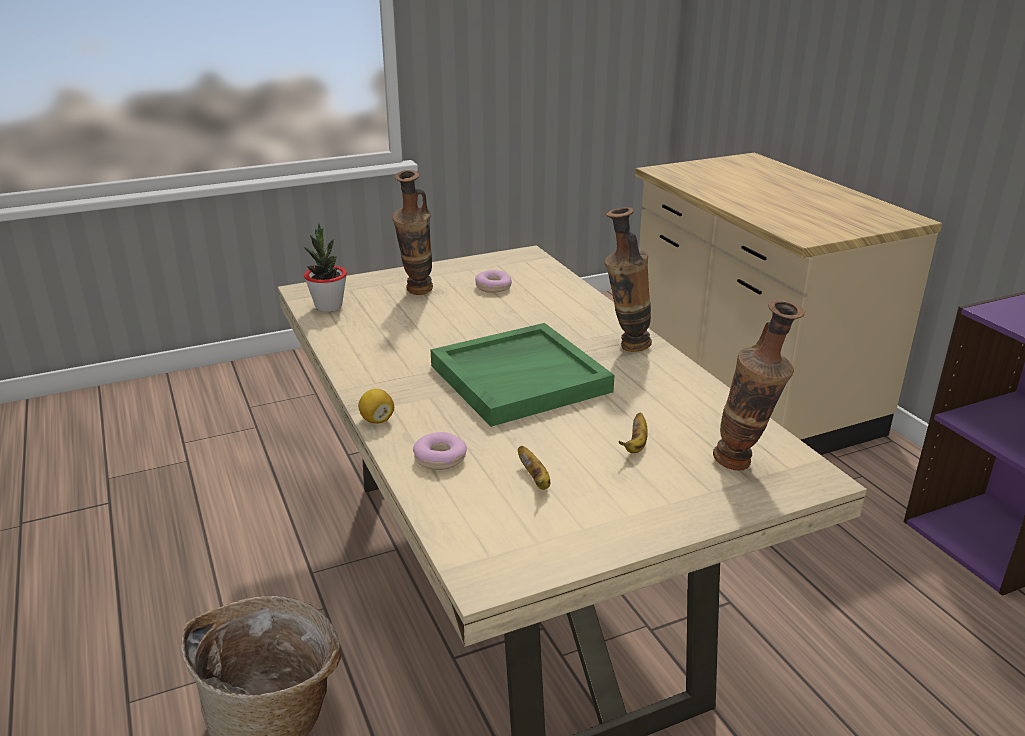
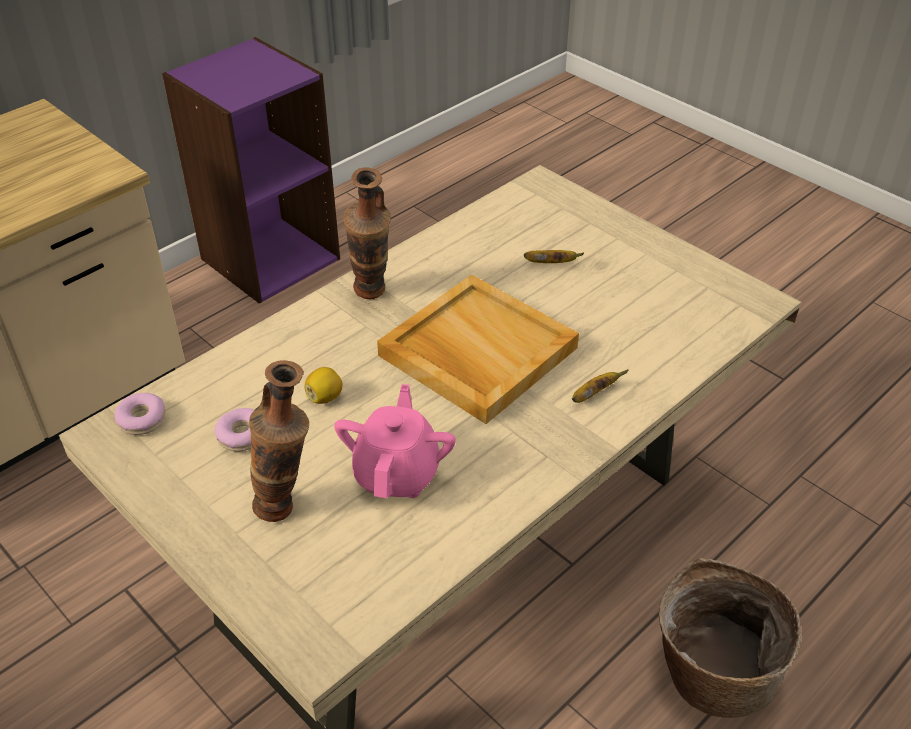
camera: 110 degrees left, 15 degrees up
potted plant [304,223,347,312] -> none
lemon [358,389,394,424] -> lemon moved to [305,367,342,404]
donut [413,432,467,470] -> donut moved to [114,393,166,435]
green tray [430,323,615,427] -> beige tray [377,274,579,424]
banana [518,446,550,490] -> banana moved to [572,369,628,403]
vase [713,300,805,470] -> none
none -> pink teapot [334,384,456,498]

